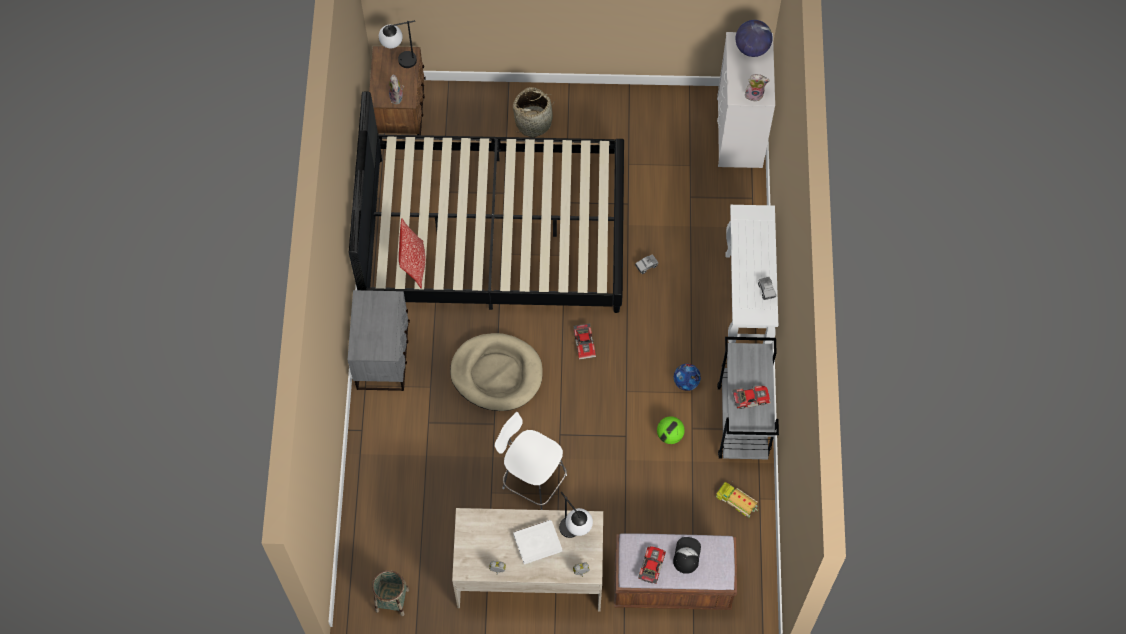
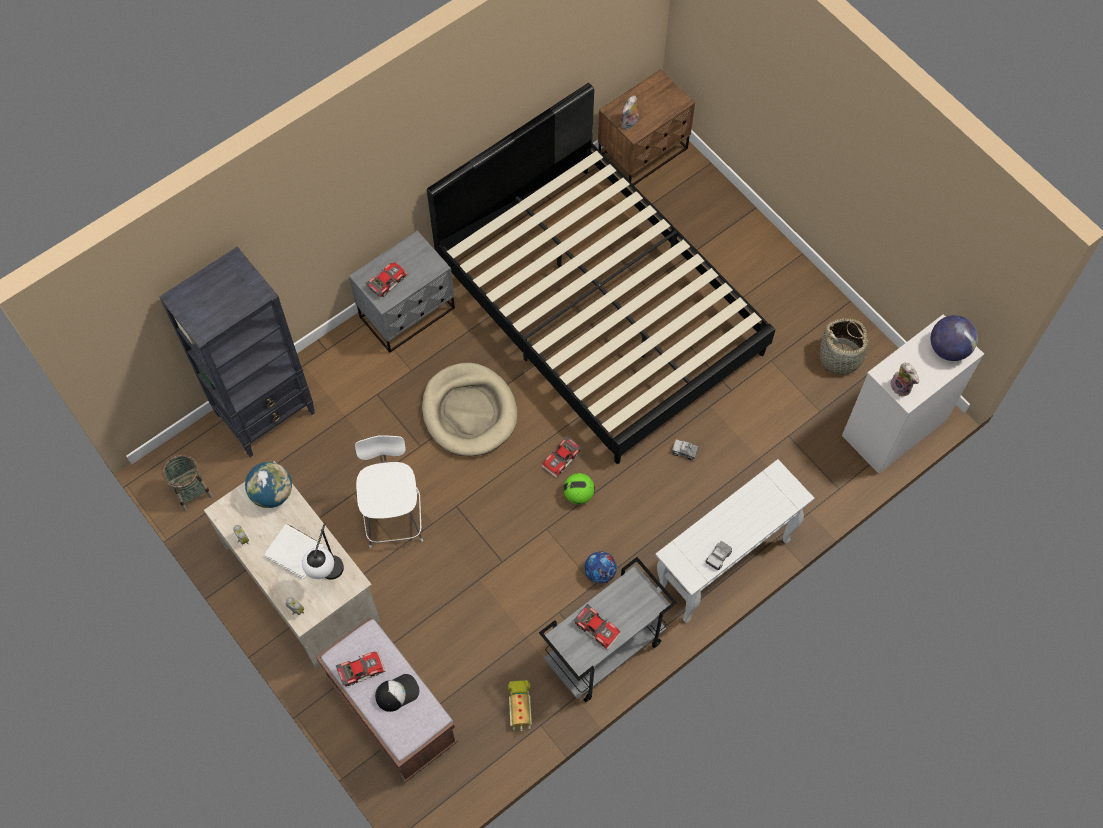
camera: 50 degrees right, 0 degrees up
table lamp [379,20,417,68] -> none
pillow [399,219,425,289] -> none
basket [513,87,556,138] -> basket moved to [814,318,878,375]
football [657,416,685,444] -> football moved to [563,473,595,504]
none -> black bookcase [159,247,315,457]
none -> globe [245,462,292,508]
none -> toy car [365,262,408,297]

